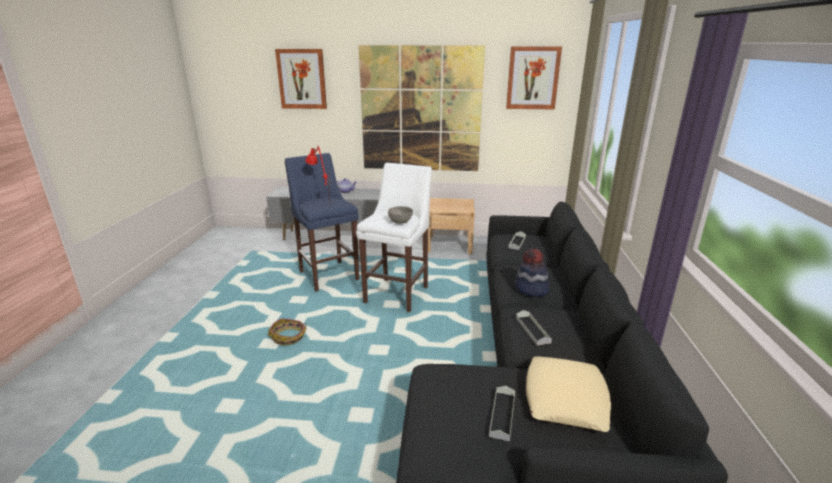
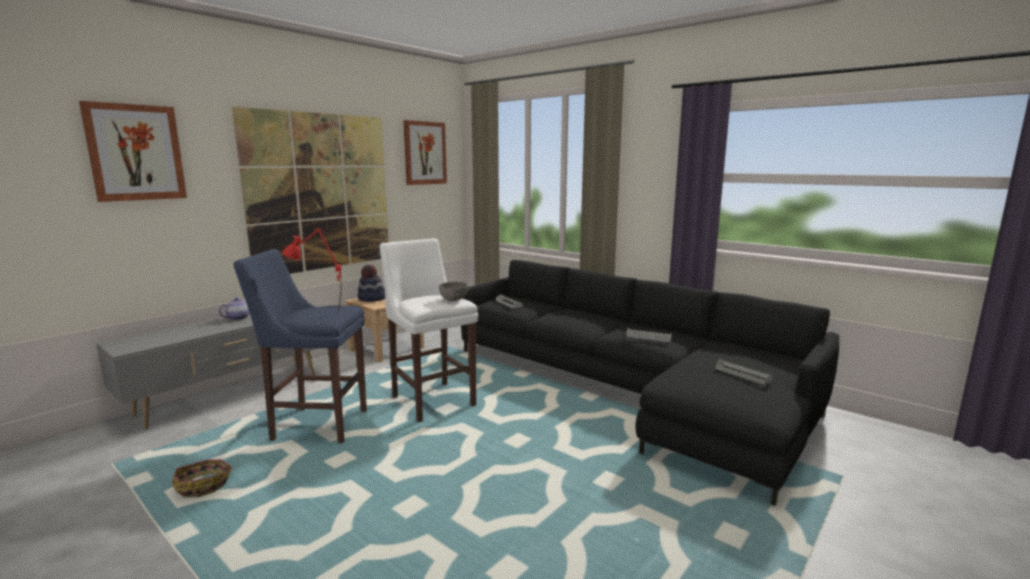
camera: 55 degrees left, 10 degrees down
basket [268,318,307,346] -> basket moved to [172,459,232,497]
hat [515,248,549,297] -> hat moved to [358,265,385,302]
beige pillow [526,357,611,432] -> none

